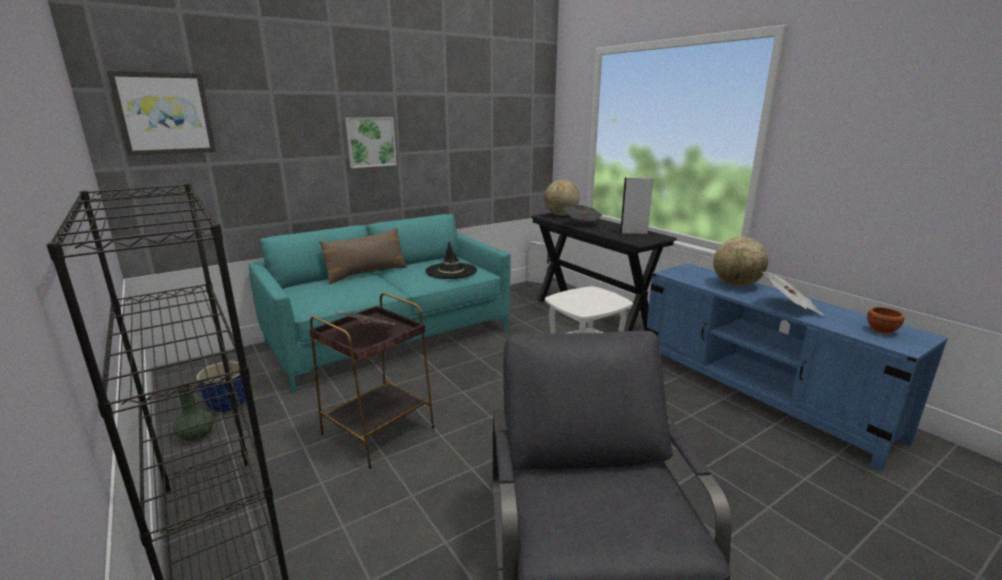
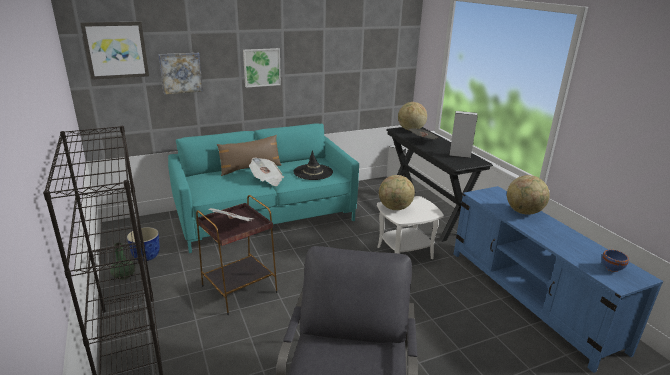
camera: 10 degrees right, 5 degrees up
newspaper [763,272,823,315] -> newspaper moved to [249,157,284,186]
brown bowl [867,307,904,334] -> blue bowl [602,249,629,272]
none -> picture [158,53,203,94]
none -> globe [379,175,415,210]

